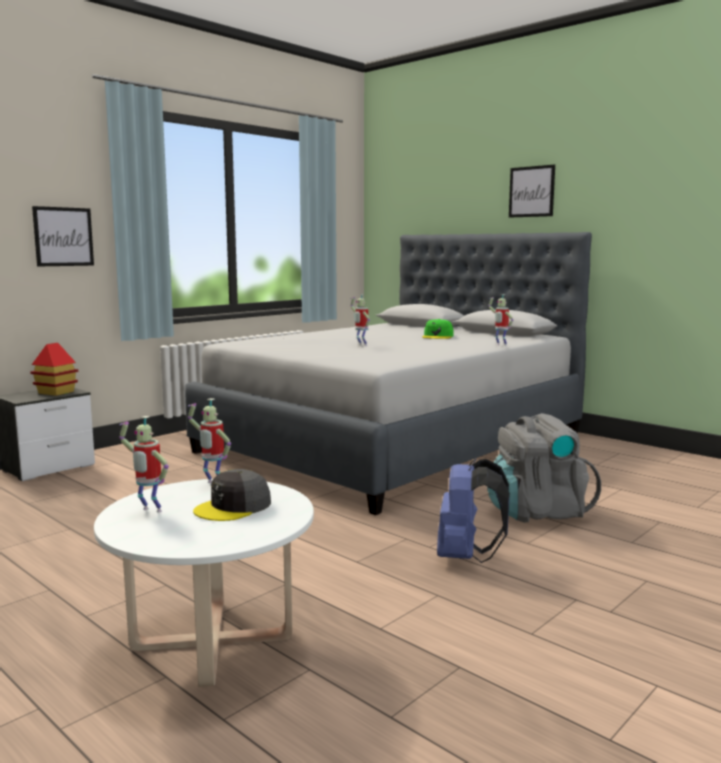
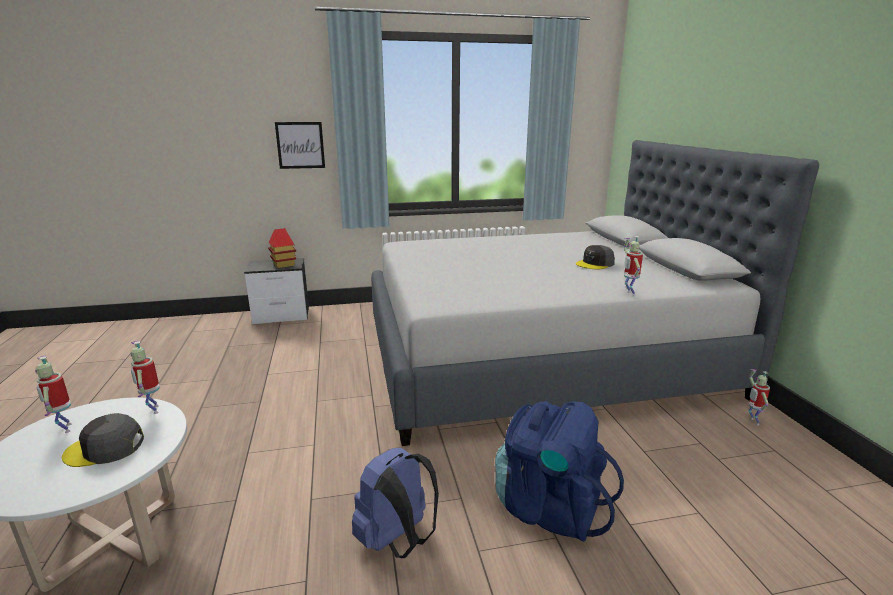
camera: 35 degrees right, 10 degrees up
toy robot [350,294,370,346] -> toy robot moved to [748,369,770,426]
green cap [422,319,454,339] -> grey cap [576,245,615,269]
grey backpack [487,413,601,523] -> blue backpack [495,401,624,542]
picture [509,165,555,218] -> none

